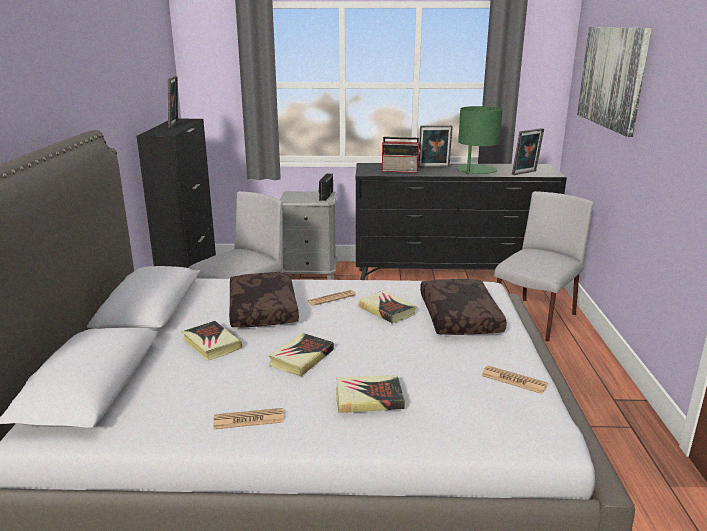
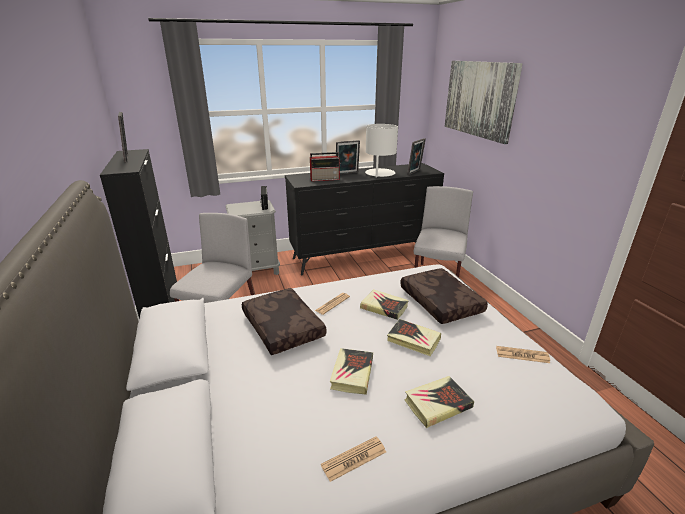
camera: 20 degrees left, 5 degrees up
book [181,321,242,361] -> book moved to [387,319,441,356]
green table lamp [457,106,503,174] -> white table lamp [365,124,398,178]

